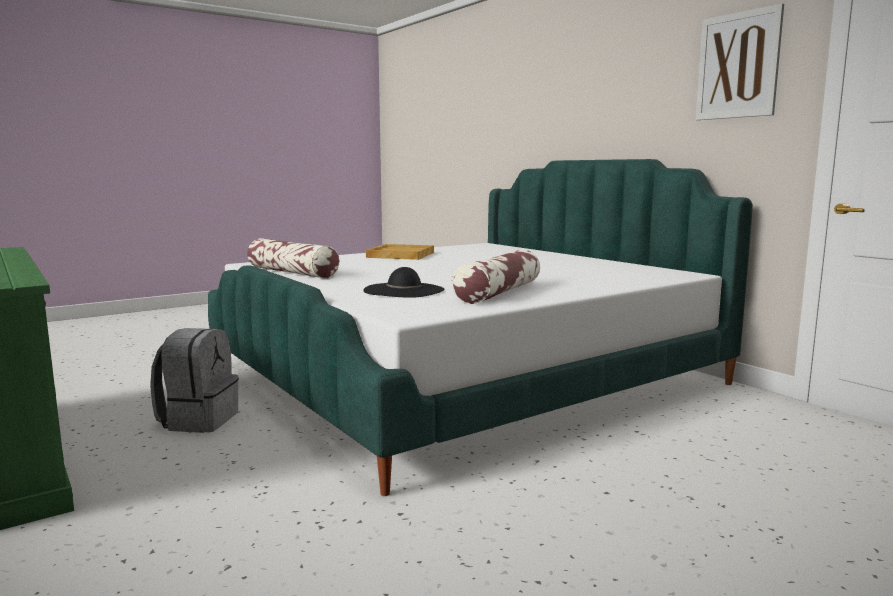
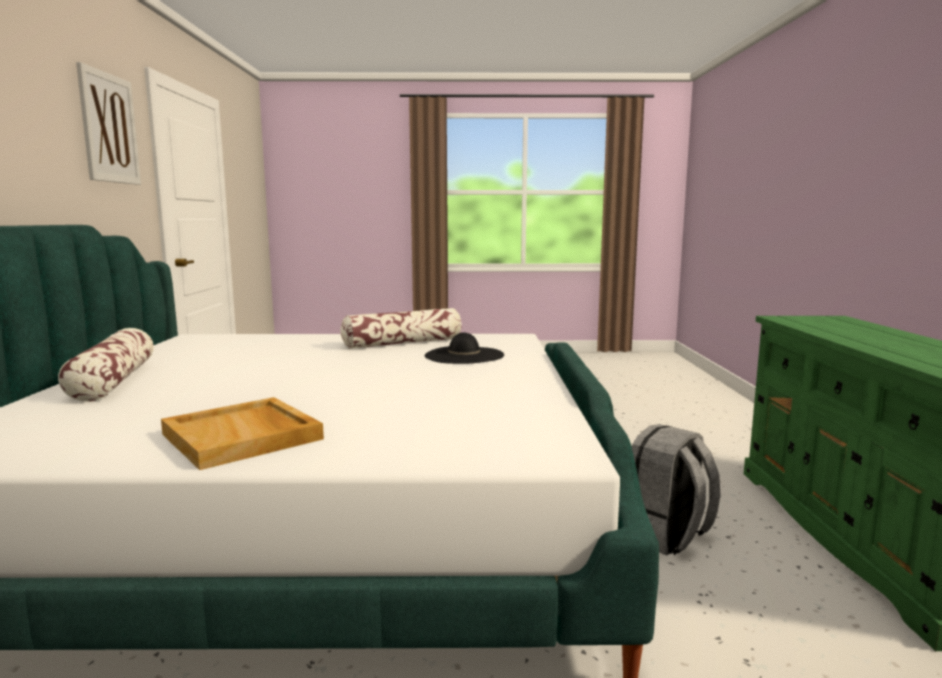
camera: 145 degrees left, 0 degrees up
pillow [247,238,340,278] -> pillow moved to [58,328,154,402]

